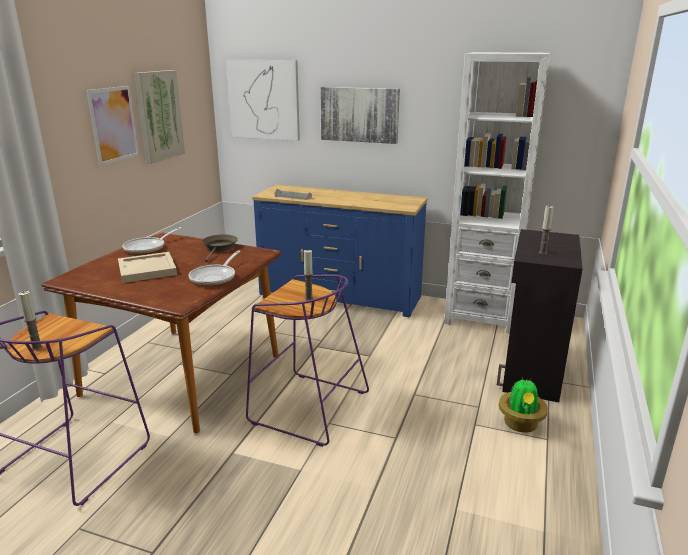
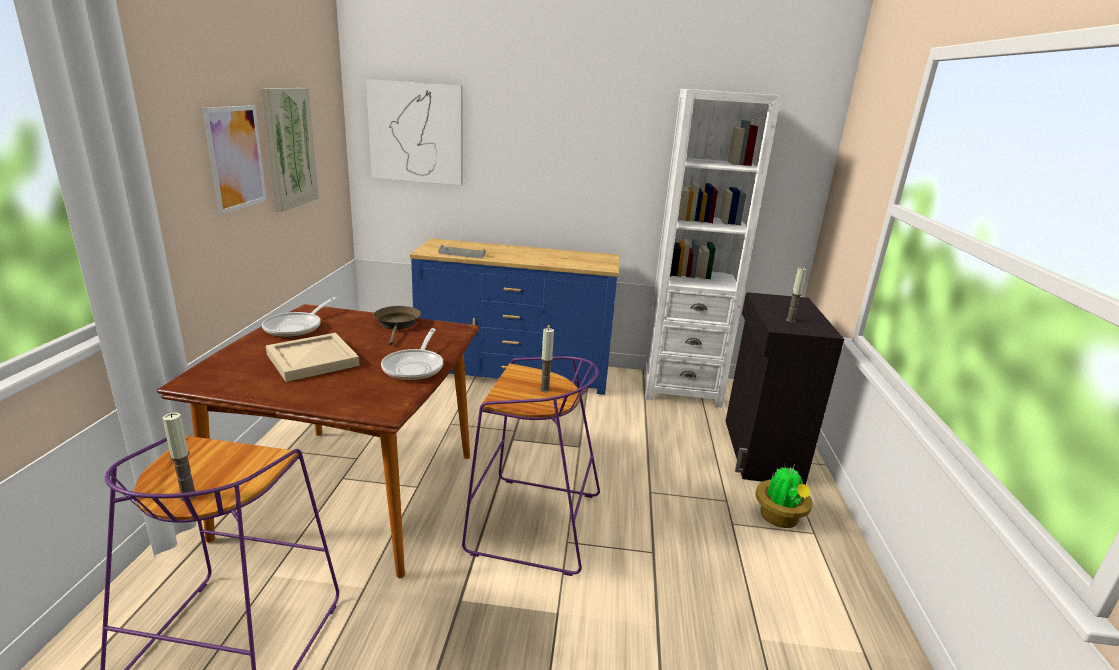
camera: 15 degrees left, 0 degrees up
picture [320,87,400,144] -> none

